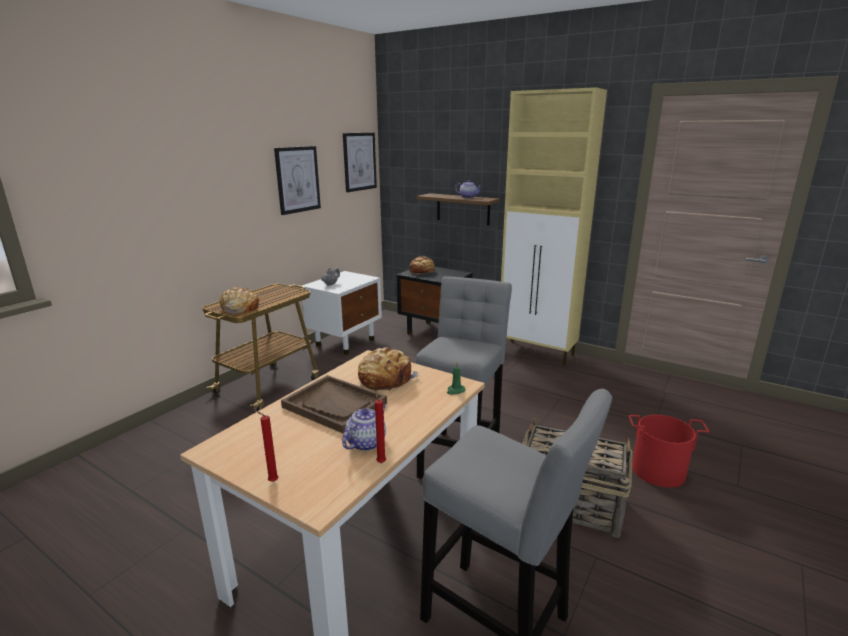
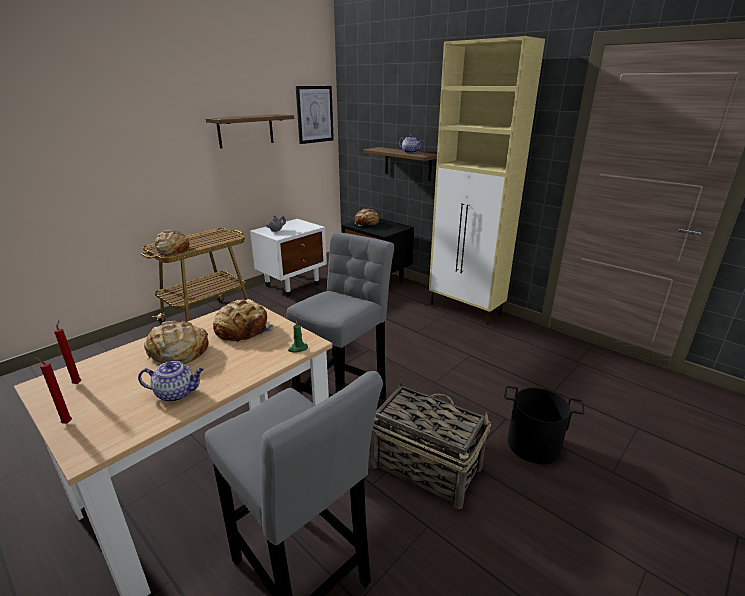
camera: 10 degrees right, 5 degrees up
picture [274,146,321,215] -> shelf [206,114,294,148]
brown tray [281,375,387,433] -> bread [144,320,209,364]
teapot [342,403,386,451] -> teapot turned 45 degrees clockwise [138,361,204,402]
red candle [375,391,386,463] -> red candle moved to [54,320,81,384]
red bucket [629,415,709,488] -> black bucket [504,386,584,464]

